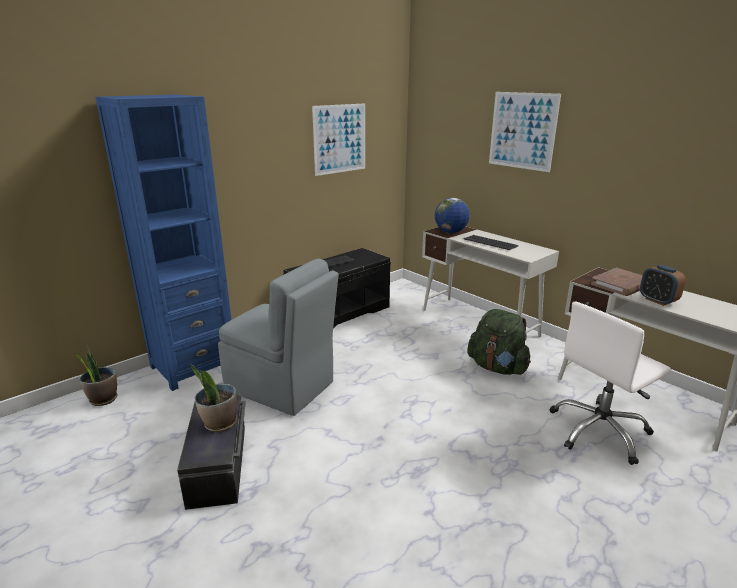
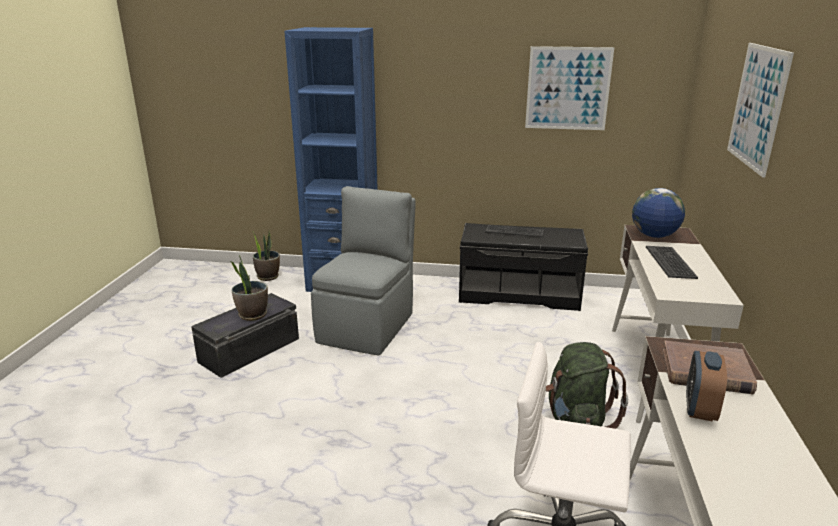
camera: 50 degrees right, 0 degrees up
grey chair [218,259,339,416] -> grey chair turned 150 degrees counterclockwise [311,186,416,355]

